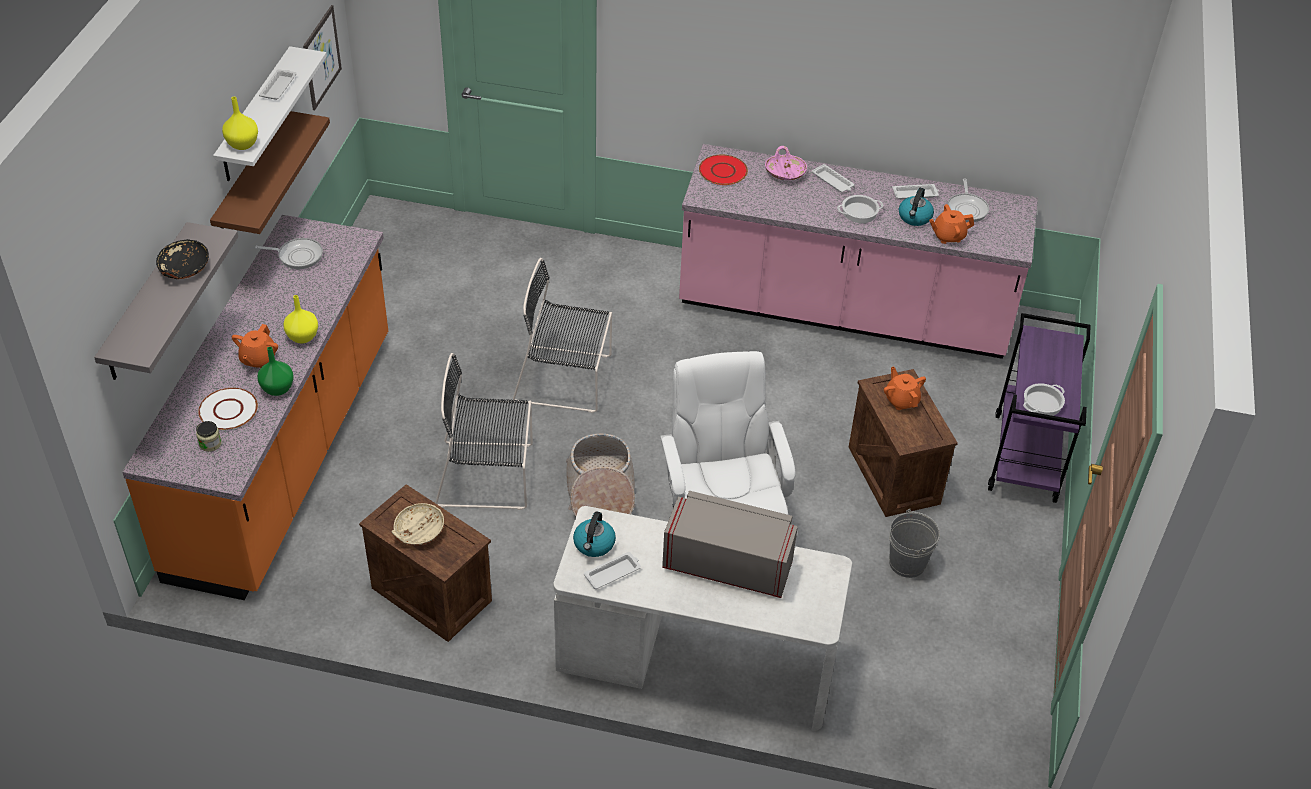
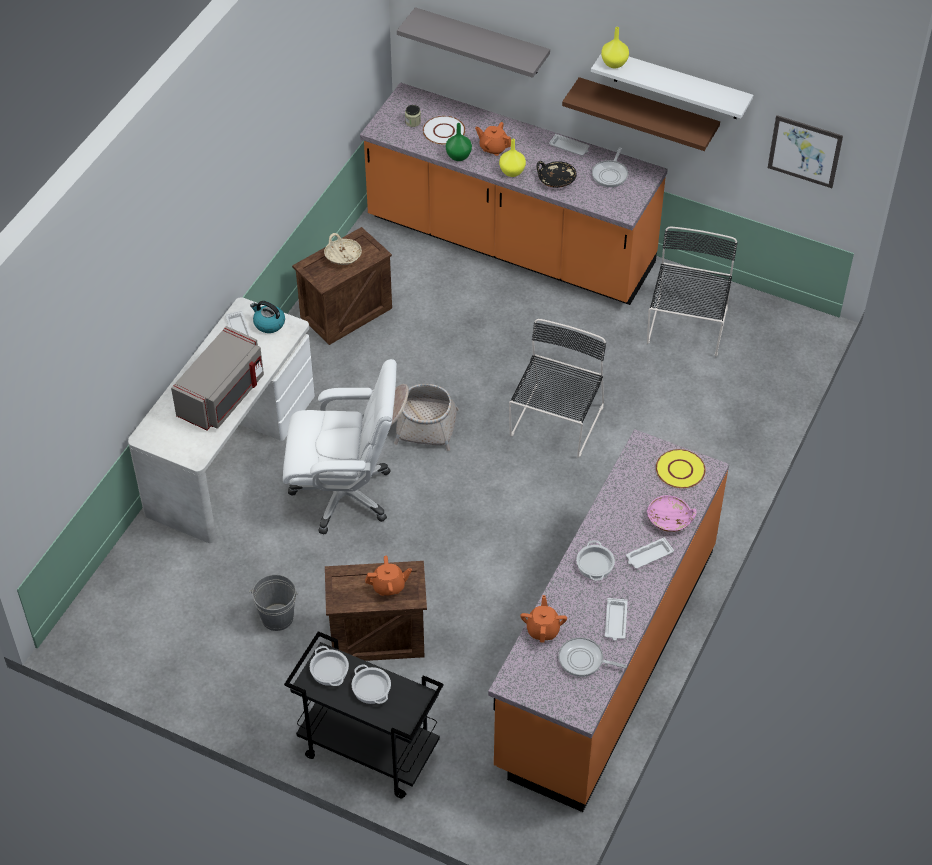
camera: 105 degrees right, 5 degrees up
black bowl [156,239,209,279] -> black bowl moved to [537,161,577,188]
white tray [259,69,297,100] -> white tray moved to [549,134,589,155]
black chair [435,353,533,510] -> black chair moved to [647,227,737,357]
pink counter [679,144,1038,359] -> orange counter [488,429,729,812]
red plate [699,155,748,185] -> yellow plate [656,449,705,488]
kettle [899,188,934,226] -> none
purple cart [988,313,1091,503] -> black cart [284,631,443,799]
none -> cooking pot [352,664,391,704]

